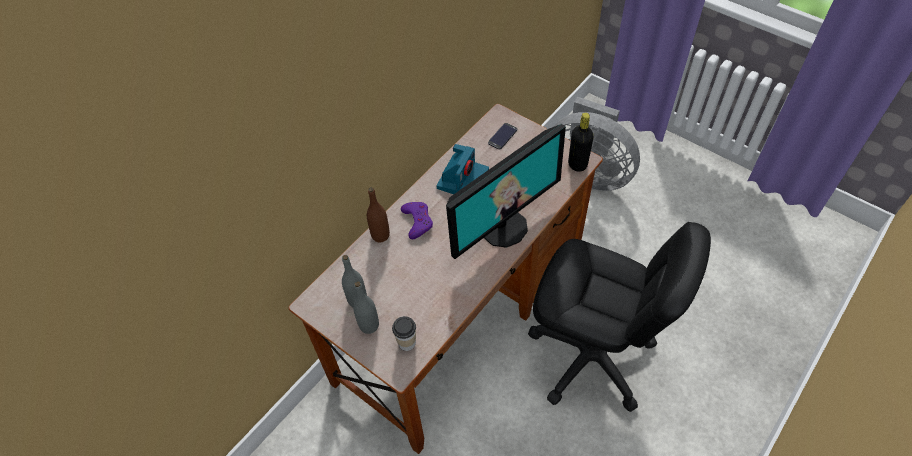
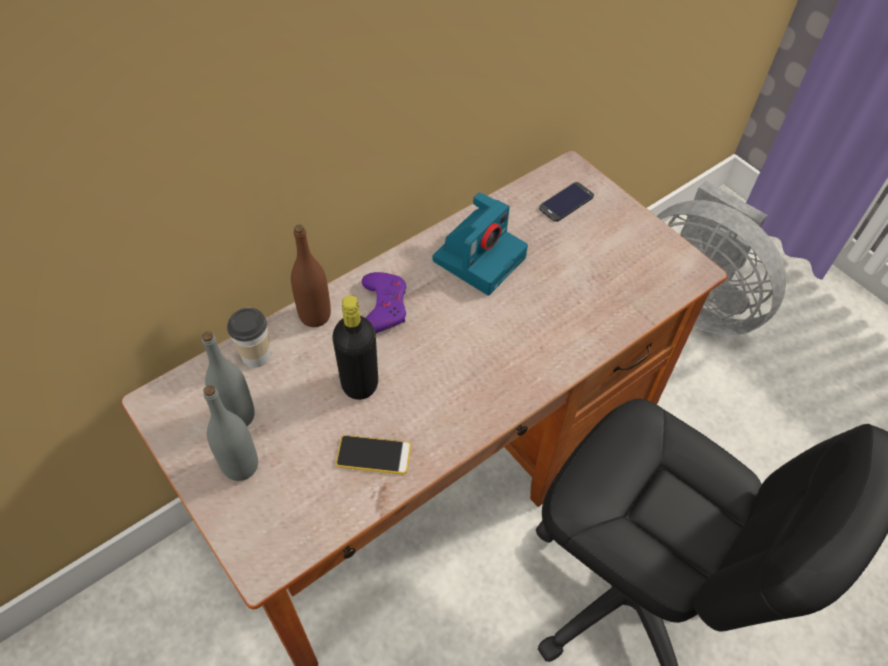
camera: 10 degrees right, 0 degrees up
cup [392,316,416,351] -> cup moved to [227,308,270,368]
monitor [446,124,566,259] -> none
black bottle [568,113,594,172] -> black bottle moved to [332,295,378,400]
none -> phone [336,435,411,475]

